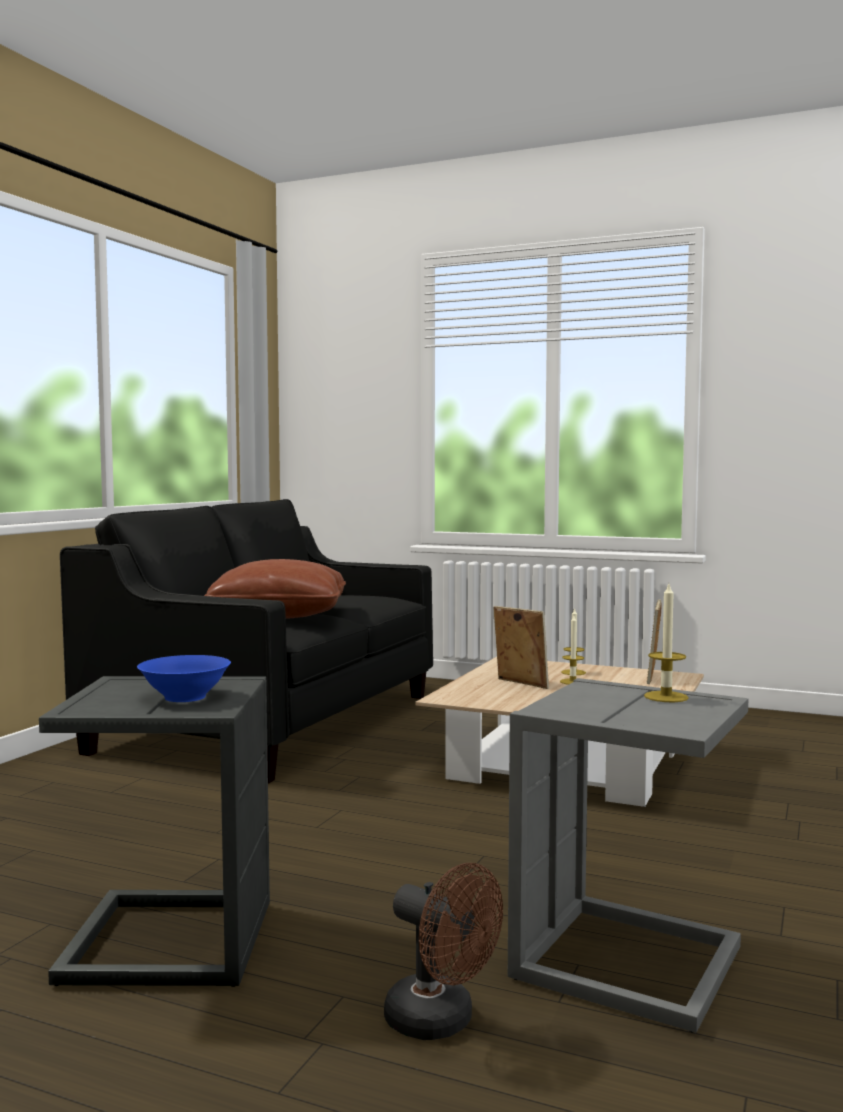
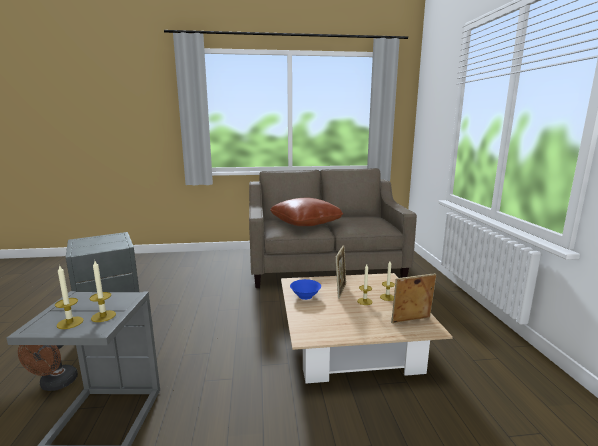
camera: 60 degrees right, 10 degrees up
black sofa [60,499,433,783] -> beige sofa [249,168,417,288]
blue bowl [137,655,231,702] -> blue bowl moved to [290,279,321,300]
none -> candle [55,266,84,329]

